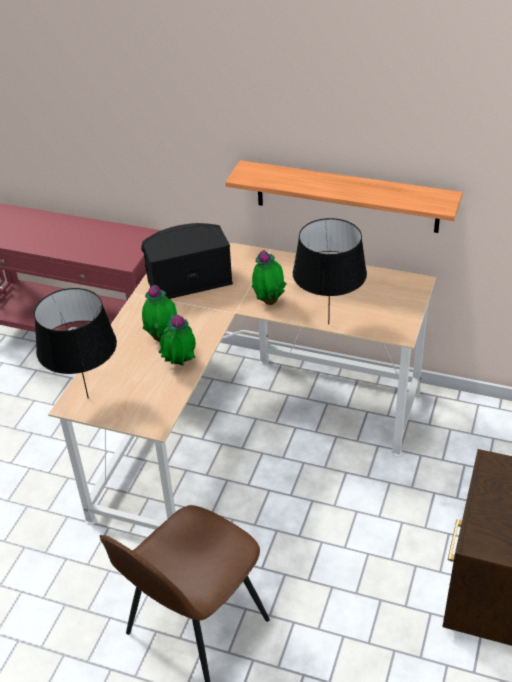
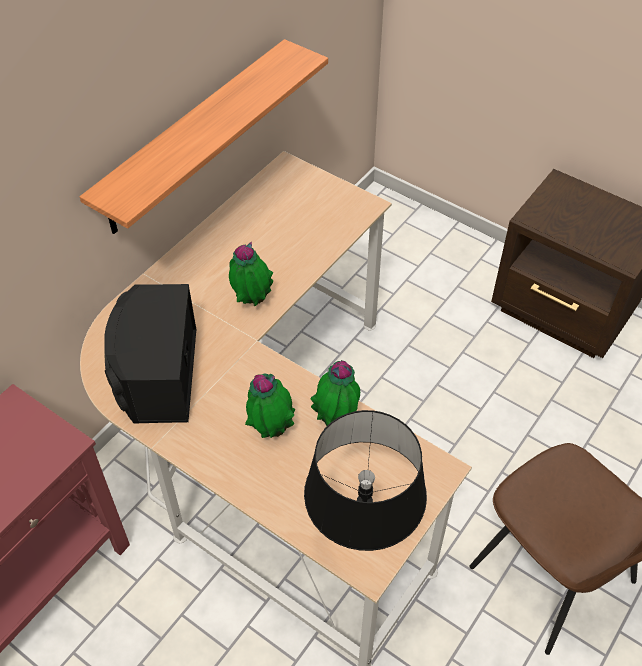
camera: 75 degrees left, 10 degrees up
black table lamp [293,218,367,324] -> none

